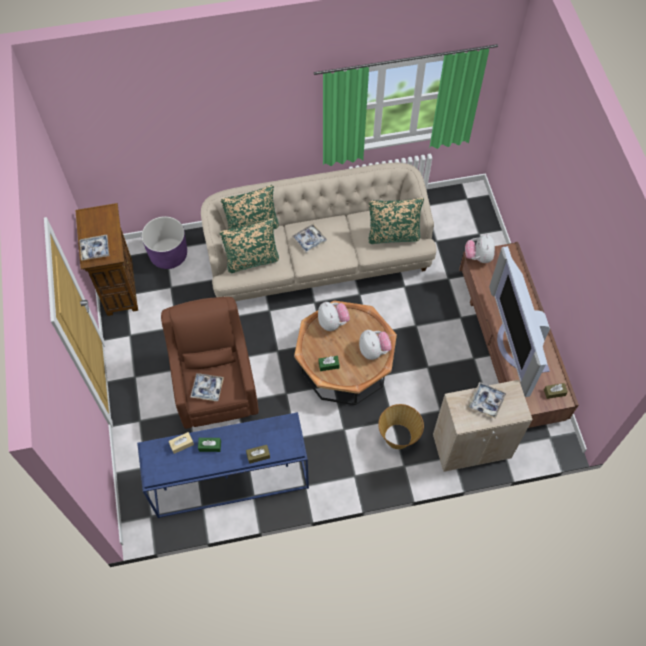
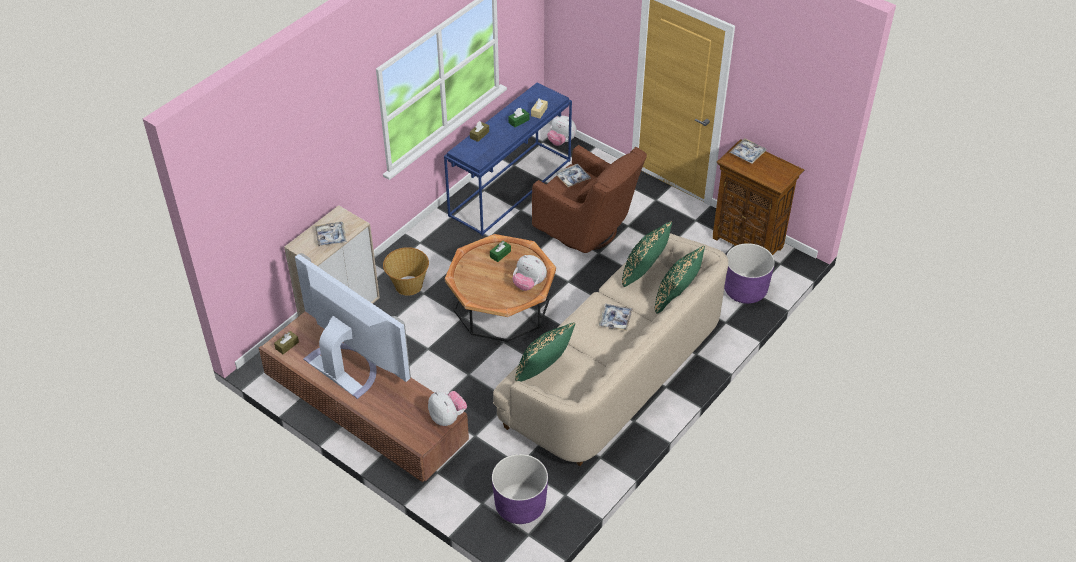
camera: 140 degrees right, 15 degrees down
plush toy [359,330,392,360] -> plush toy moved to [547,116,577,146]
none -> purple planter [492,454,548,524]

